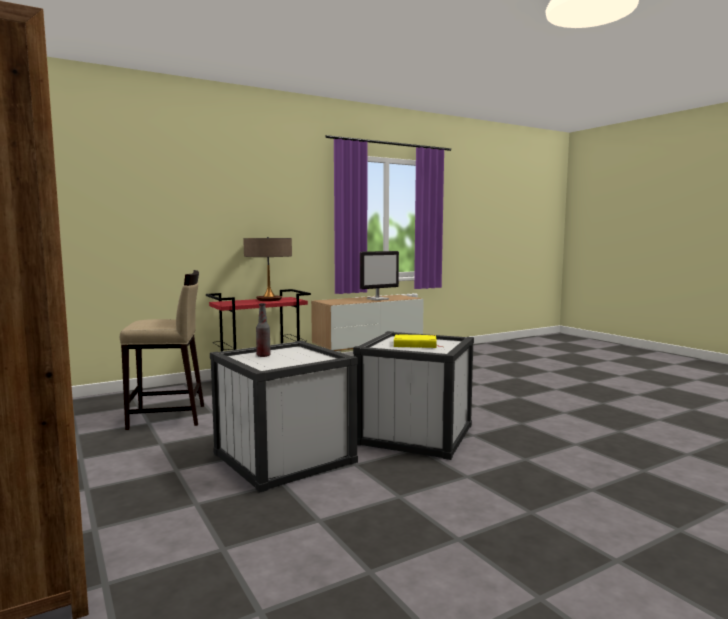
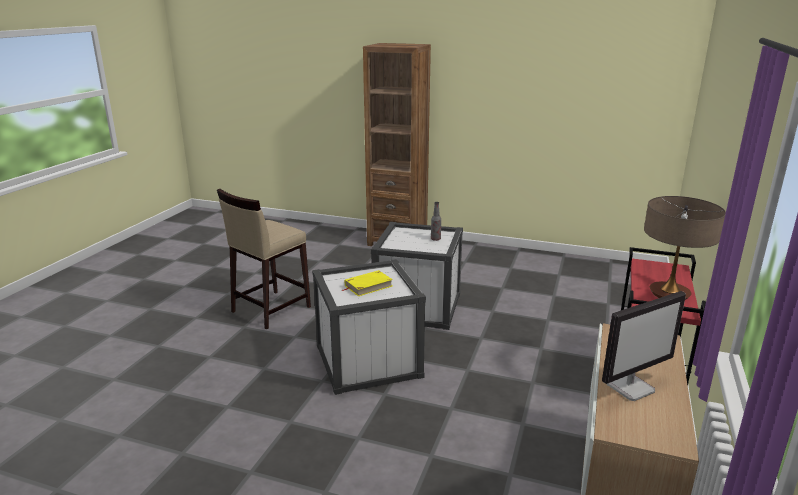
camera: 140 degrees right, 15 degrees up
beige stool [120,270,204,430] -> beige stool moved to [217,189,311,330]
monitor [360,251,399,300] -> monitor turned 135 degrees counterclockwise [602,291,686,401]

